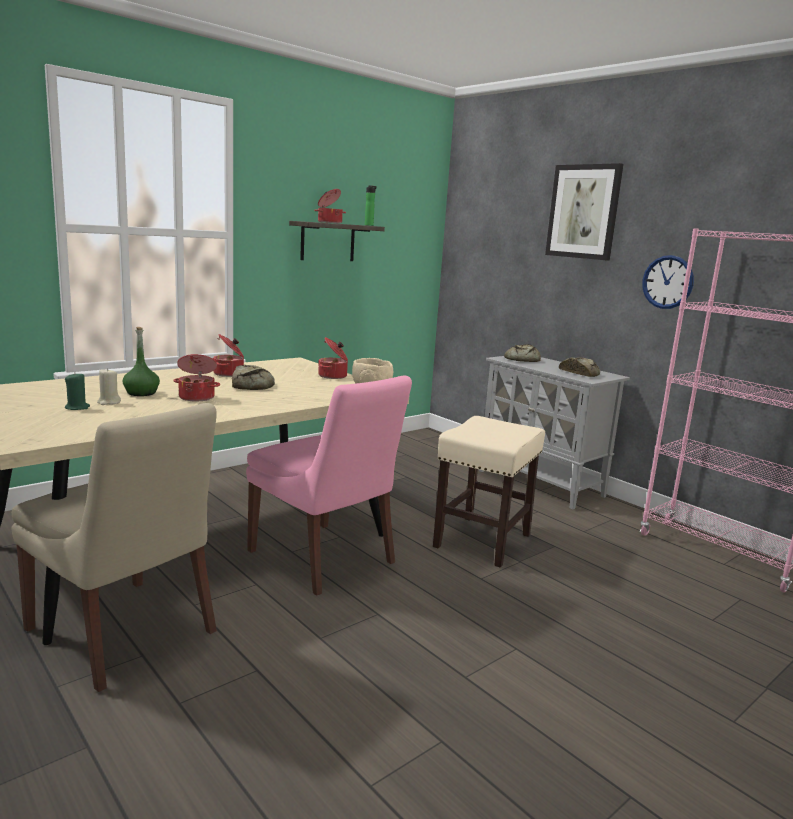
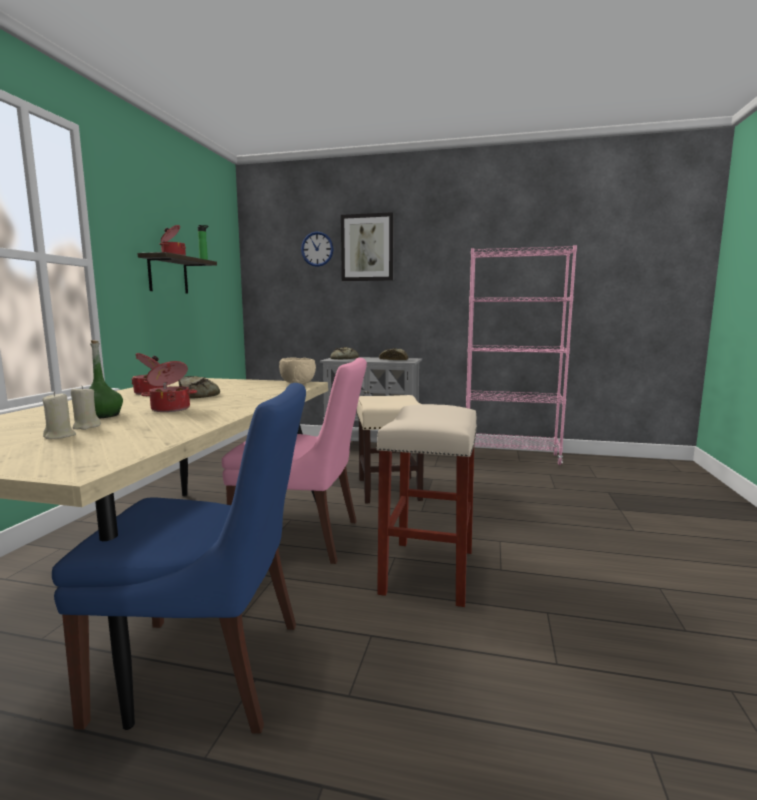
camera: 35 degrees left, 5 degrees down
beige chair [12,403,217,692] -> blue chair [52,383,306,734]
green candle [65,373,90,410] -> beige candle [42,392,76,439]
cooking pot [318,337,348,379] -> none
wall clock [642,255,694,309] -> wall clock moved to [301,231,334,267]
none -> beige stool [376,404,477,607]

